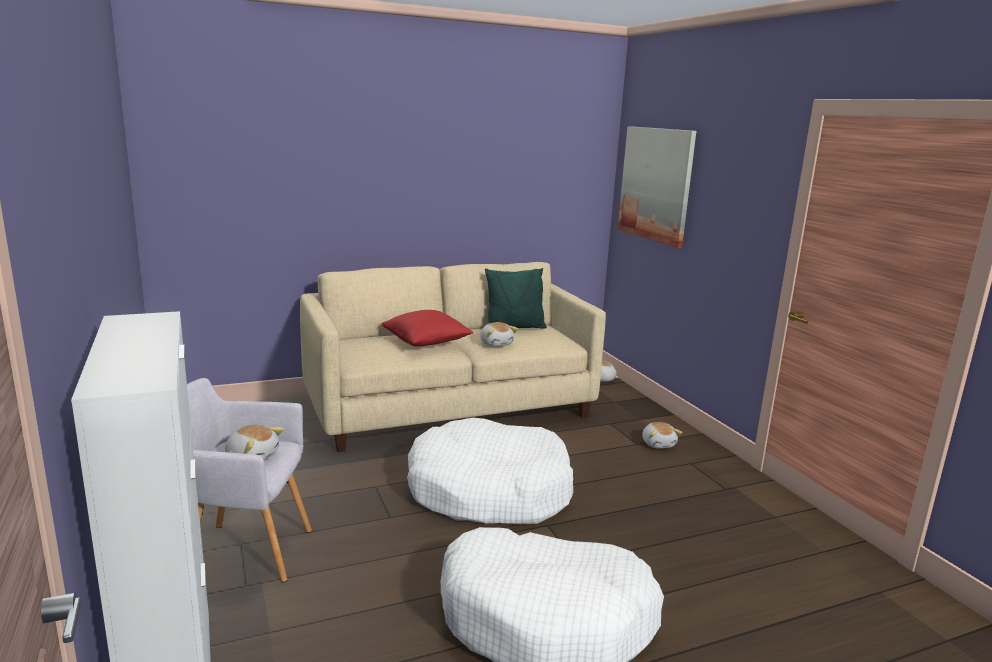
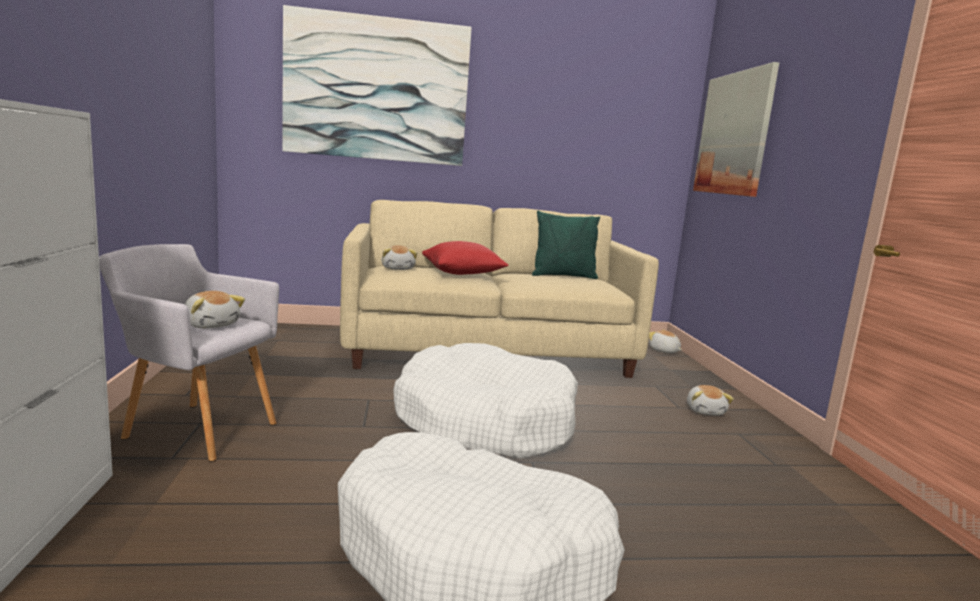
camera: 15 degrees right, 5 degrees down
plush toy [480,322,518,347] -> plush toy moved to [382,245,417,270]
none -> picture [282,5,472,166]

